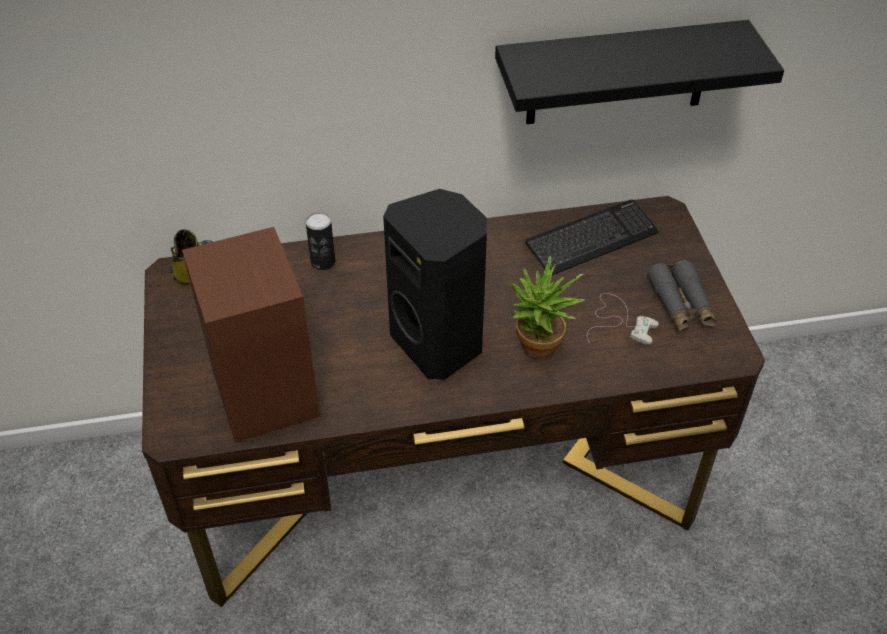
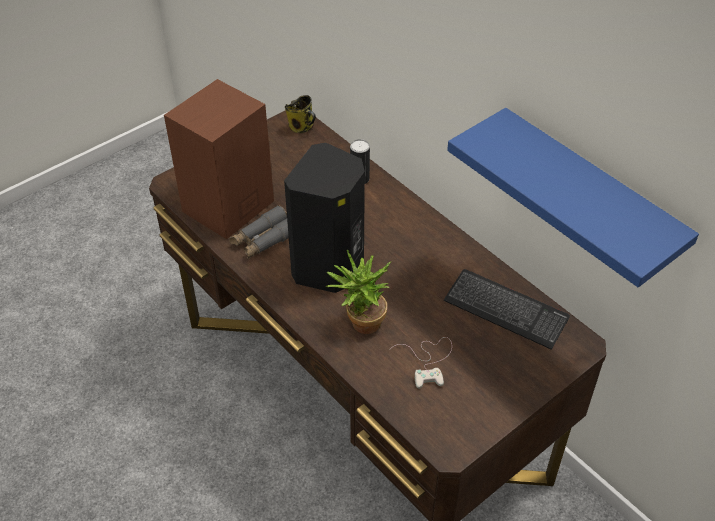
camera: 60 degrees right, 0 degrees up
black shelf [495,20,784,124] -> blue shelf [447,108,699,287]
grey binoculars [647,260,717,332] -> grey binoculars moved to [229,205,289,259]

